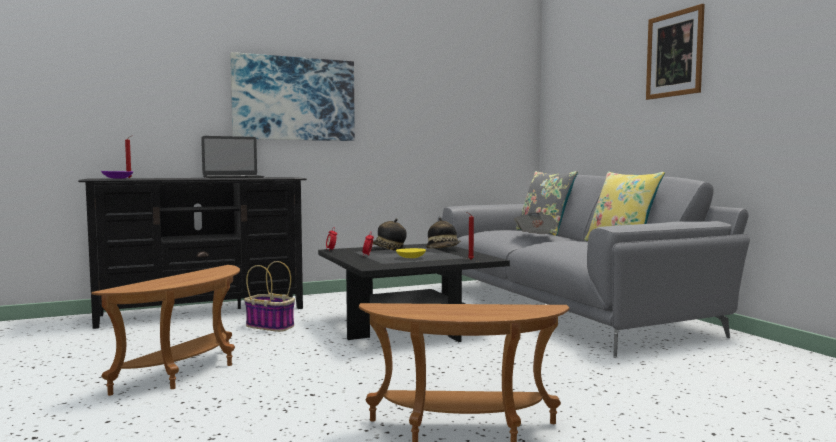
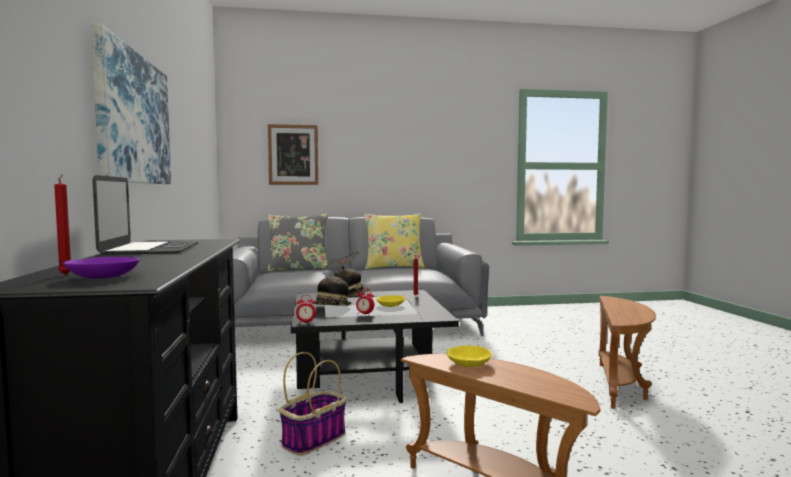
camera: 75 degrees left, 0 degrees up
picture [646,4,705,100] -> picture moved to [268,124,318,185]
none -> yellow bowl [447,345,492,367]

